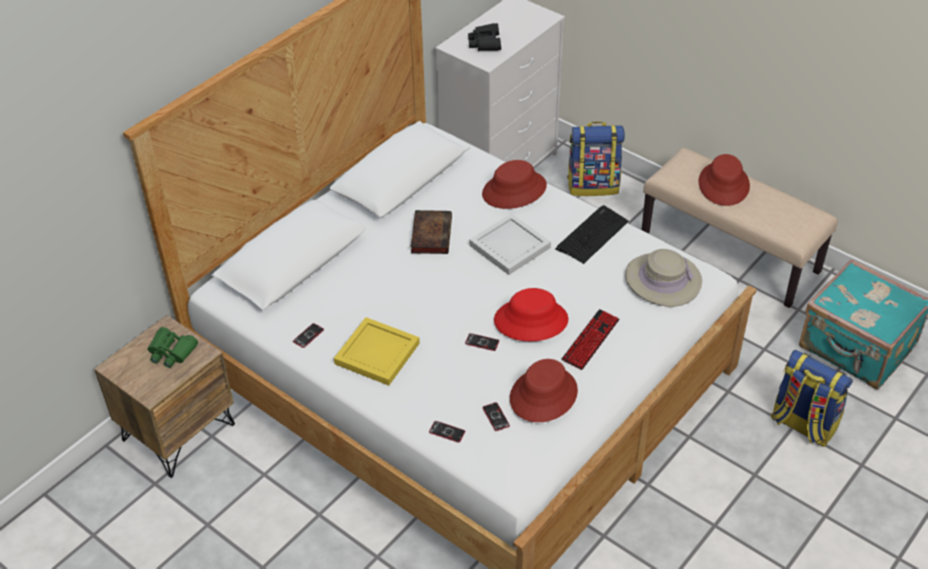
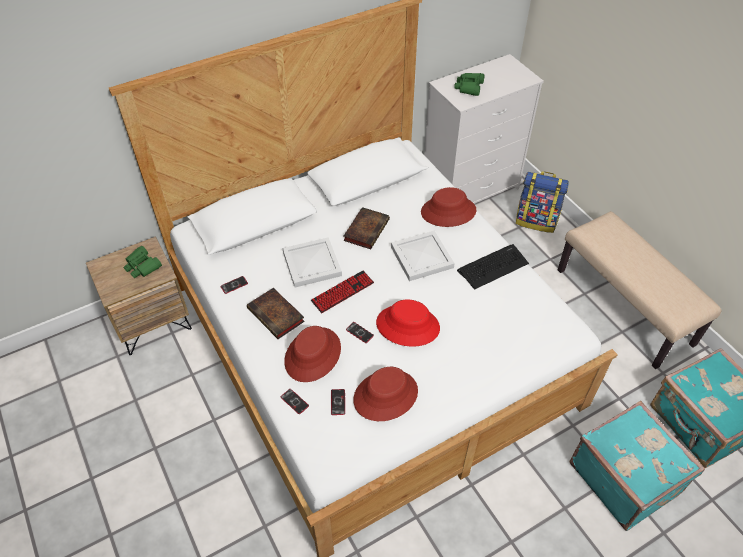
camera: 20 degrees right, 5 degrees up
yellow tray [334,317,420,386] -> book [247,288,305,339]
black binoculars [468,23,501,51] -> green binoculars [454,73,484,96]
keyboard [562,309,620,370] -> keyboard moved to [311,271,374,313]
beige hat [625,249,702,307] -> none
red hat [698,154,750,206] -> red hat moved to [284,326,341,382]
backpack [771,350,853,447] -> turquoise suitcase [569,401,705,531]
none -> white tray [283,237,342,287]

